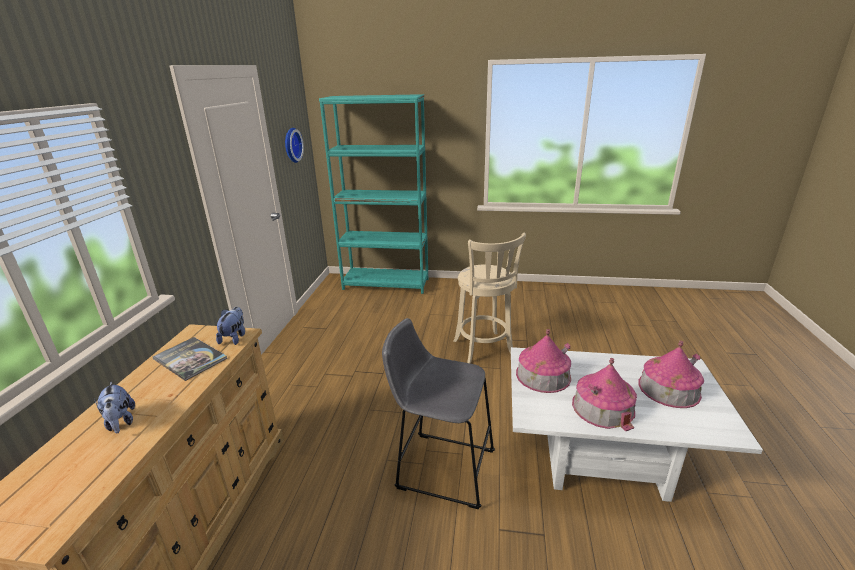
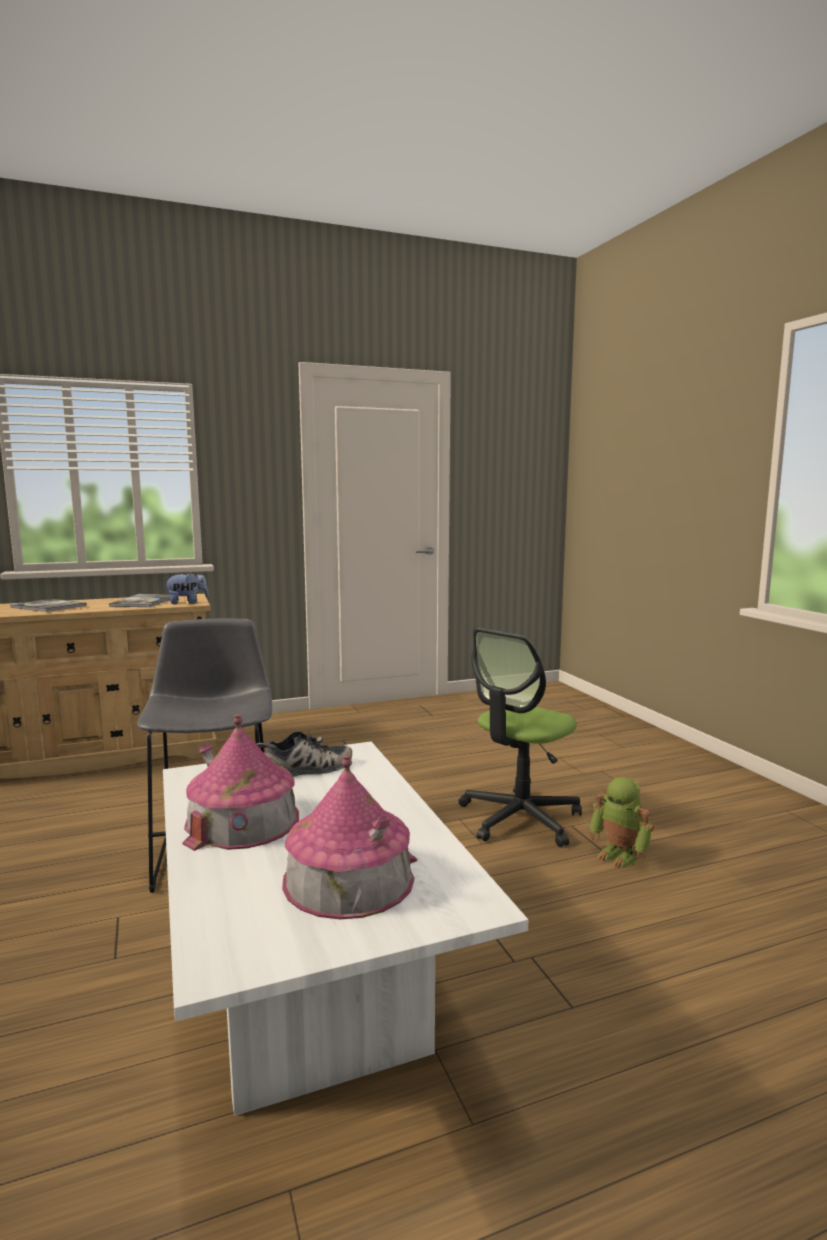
camera: 60 degrees right, 15 degrees down
plush toy [94,382,135,433] -> book [10,599,87,612]
wall clock [285,128,304,163] -> none
turquoise bookcase [319,94,428,294] -> none
beige stool [453,233,526,363] -> office chair [458,628,582,847]
toy house [516,329,571,393] -> shoe [256,731,352,777]
none -> toy robot [589,777,654,868]

